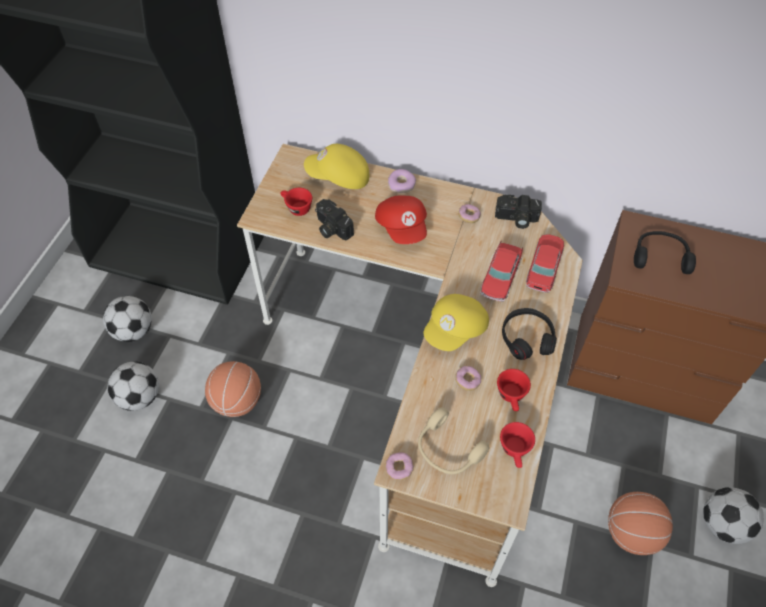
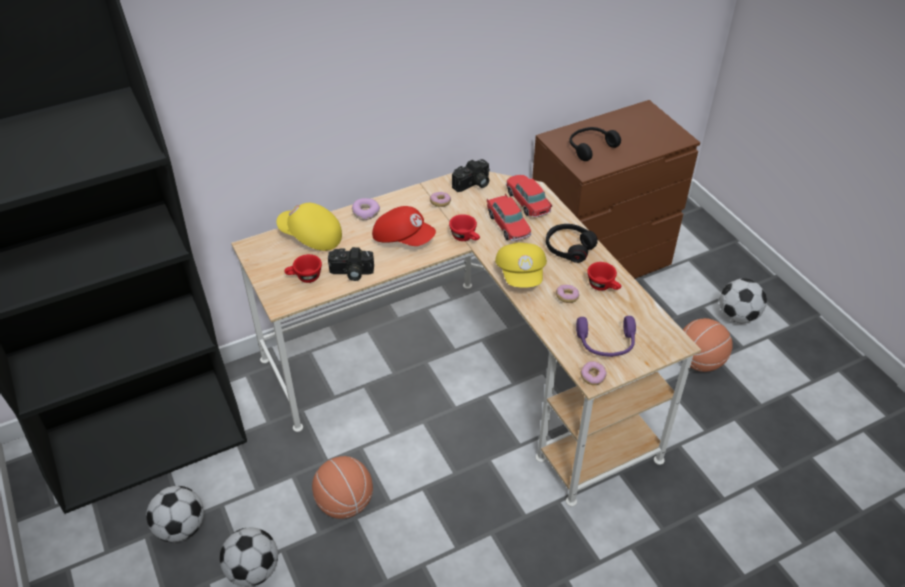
camera: 45 degrees left, 10 degrees down
yellow cap [304,144,369,189] -> yellow cap turned 60 degrees clockwise [277,203,342,251]
beige headphones [418,407,489,474] -> purple headphones [576,316,636,357]
red cup [500,422,535,468] -> red cup moved to [449,214,480,241]

